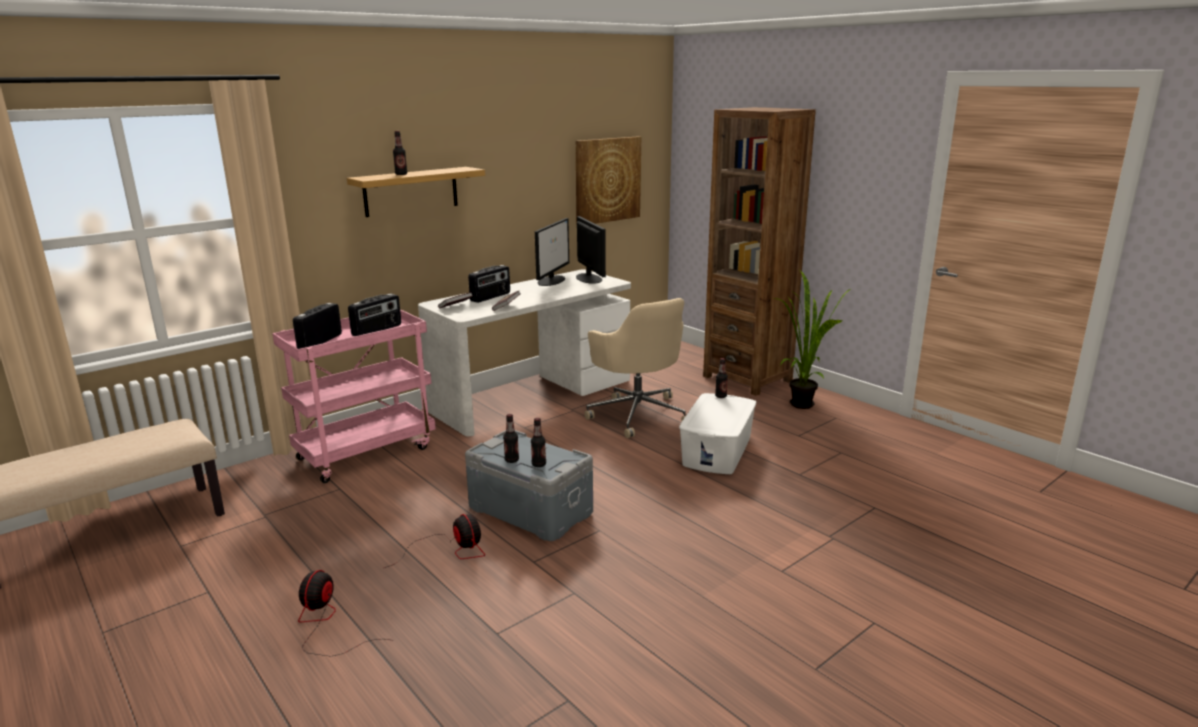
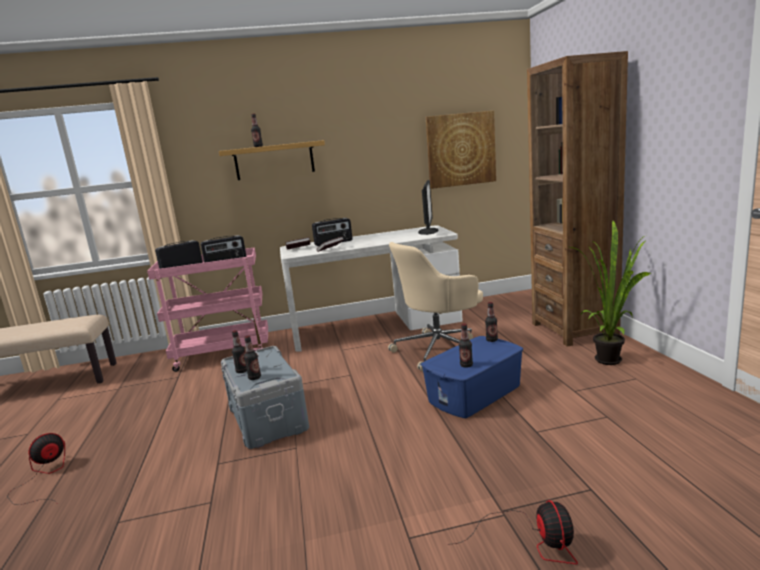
camera: 30 degrees right, 5 degrees down
fan [384,514,485,568] -> fan moved to [447,500,578,564]
monitor [535,218,569,286] -> none
beige office chair [585,298,686,438] -> beige office chair turned 60 degrees clockwise [388,242,483,372]
white storage box [679,393,756,474] -> blue storage box [421,336,523,418]
none -> bottle [459,323,473,368]

